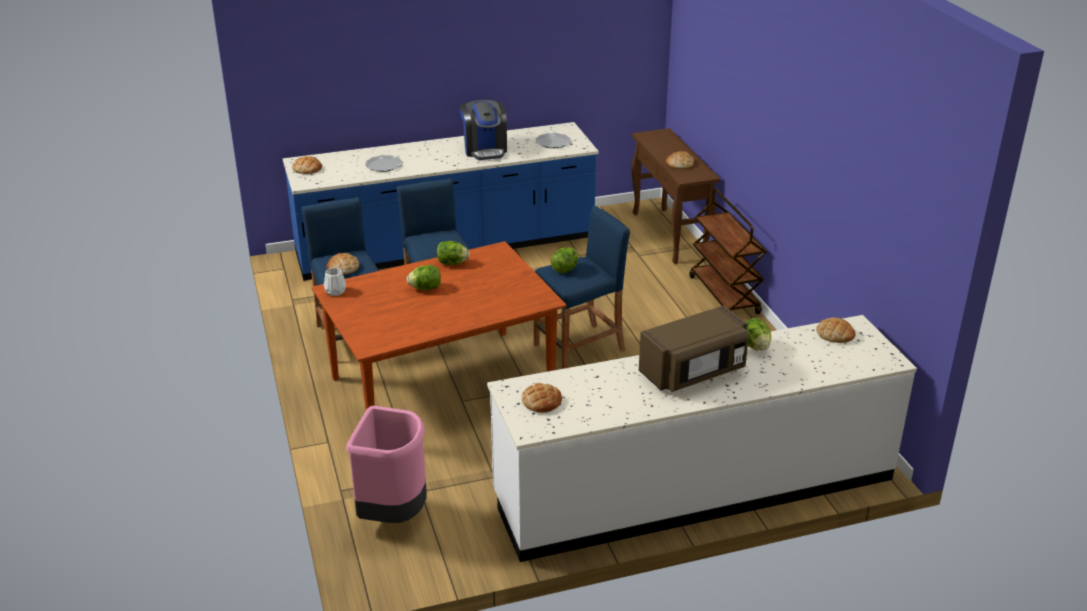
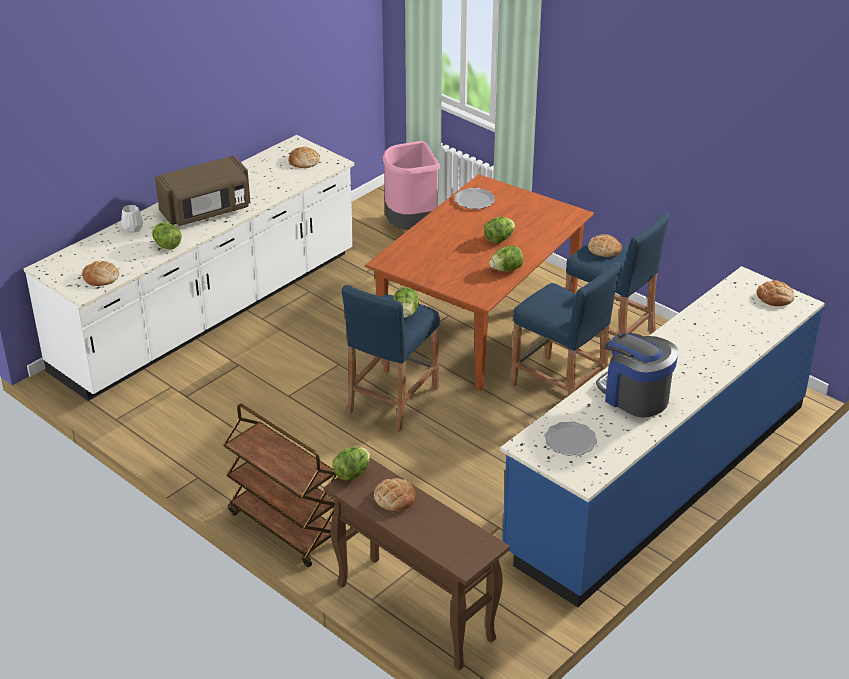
camera: 150 degrees right, 5 degrees up
white vase [324,268,346,296] -> white vase moved to [121,205,143,233]
plate [365,155,403,172] -> plate moved to [455,188,495,209]
brown microwave [639,305,749,392] -> brown microwave turned 150 degrees counterclockwise [155,155,251,226]
none -> lettuce [332,447,370,481]

